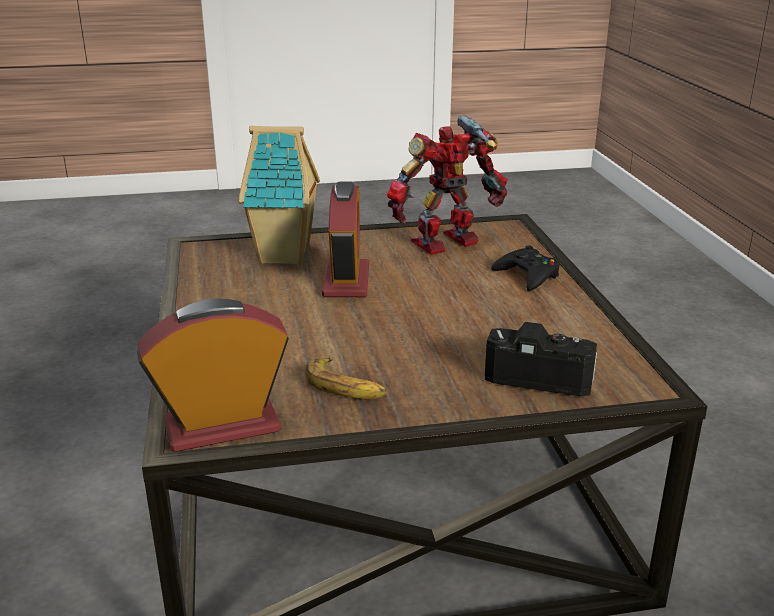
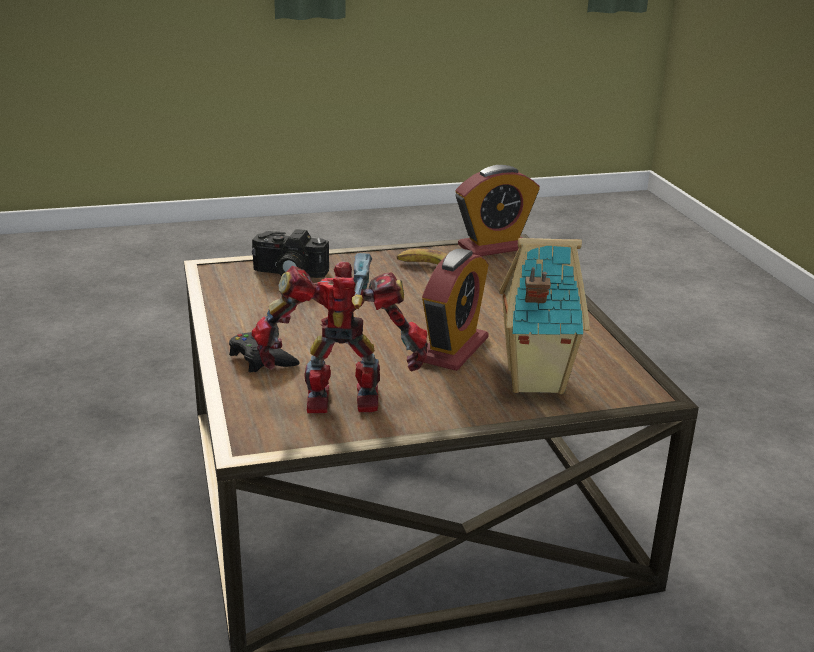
camera: 175 degrees right, 0 degrees up
alarm clock [322,181,369,297] -> alarm clock turned 150 degrees counterclockwise [422,249,489,371]
toy robot [387,116,508,255] -> toy robot turned 150 degrees counterclockwise [252,253,428,413]

